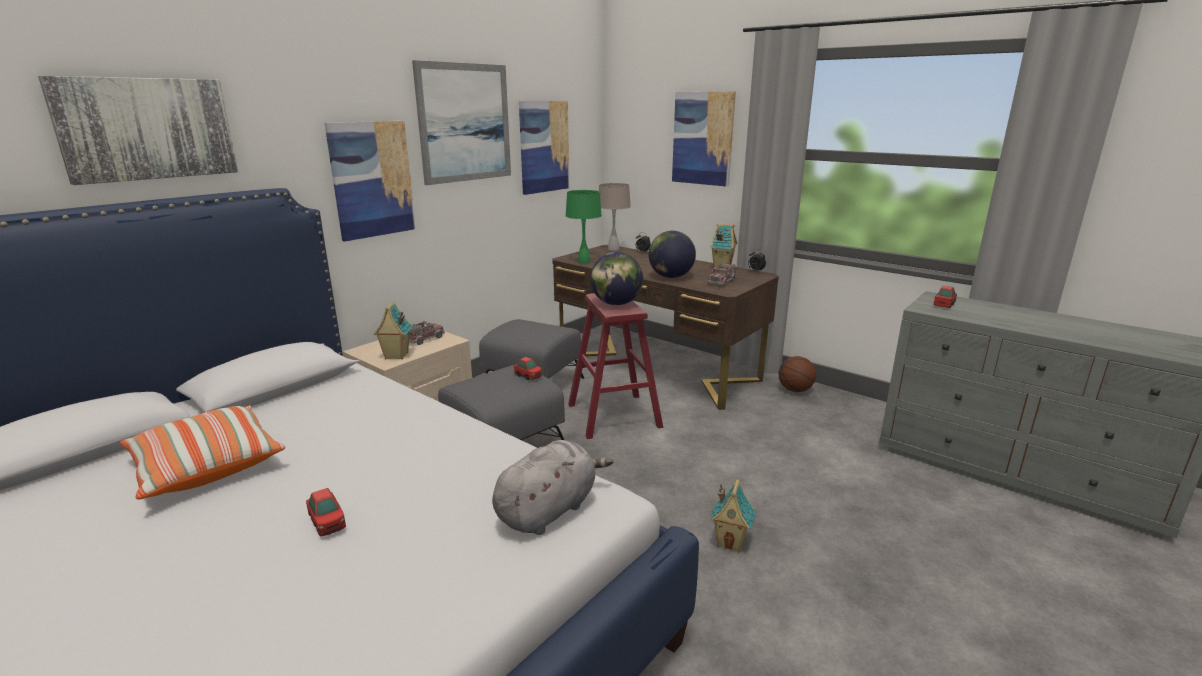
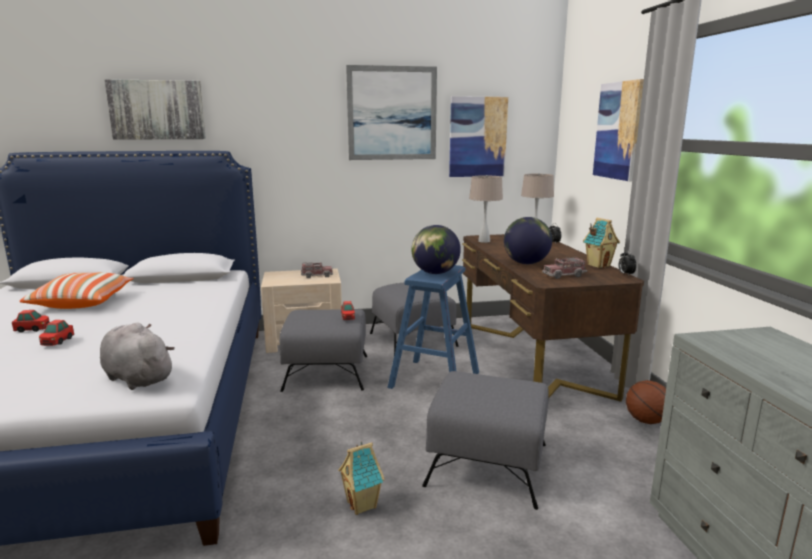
camera: 40 degrees right, 5 degrees down
picture [324,121,416,242] -> none
toy house [374,301,412,360] -> none
grey plush toy [492,440,613,535] -> grey plush toy turned 135 degrees counterclockwise [100,322,175,390]
green table lamp [565,190,602,263] -> beige table lamp [469,175,503,243]
red stool [568,293,663,439] -> blue stool [387,265,479,389]
toy car [933,286,957,308] -> toy car moved to [12,310,50,333]
none -> grey ottoman [422,371,549,510]

